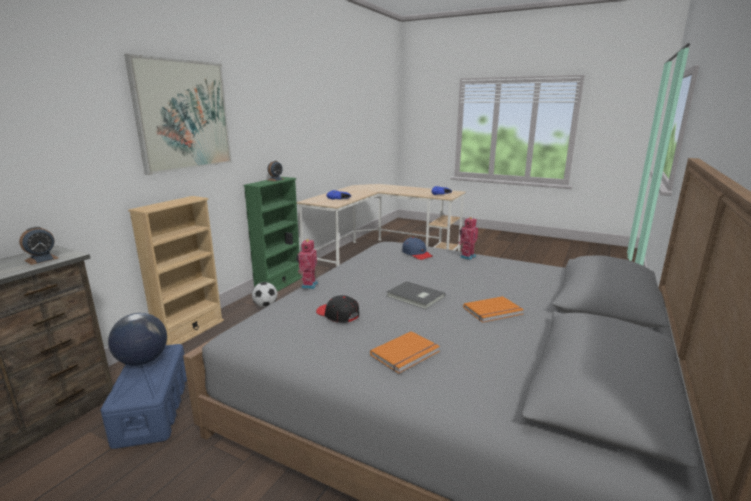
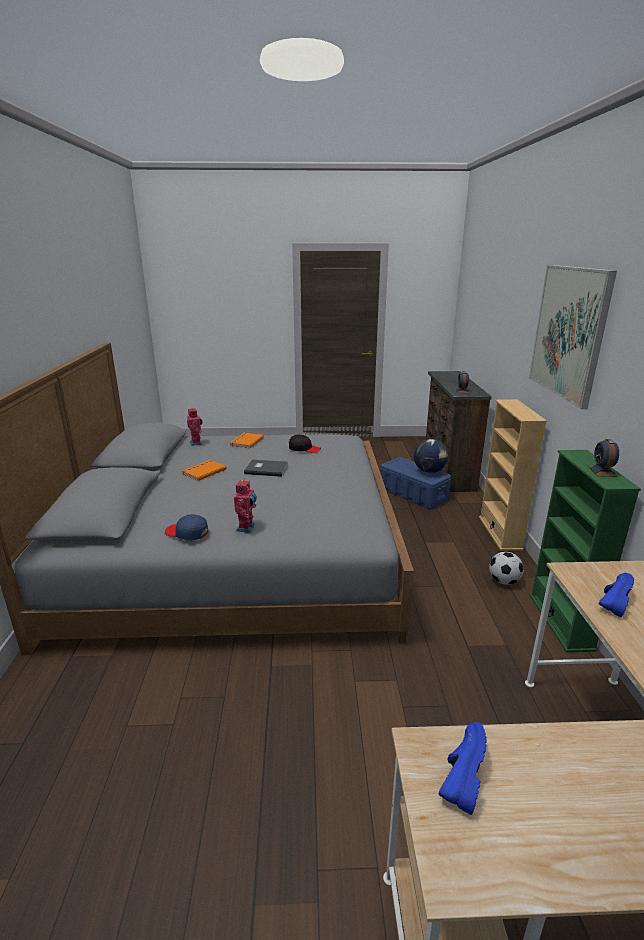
camera: 150 degrees right, 5 degrees up
toy robot [296,238,318,289] -> toy robot moved to [187,407,202,446]
blue cap [402,237,433,260] -> blue cap moved to [165,514,209,541]

